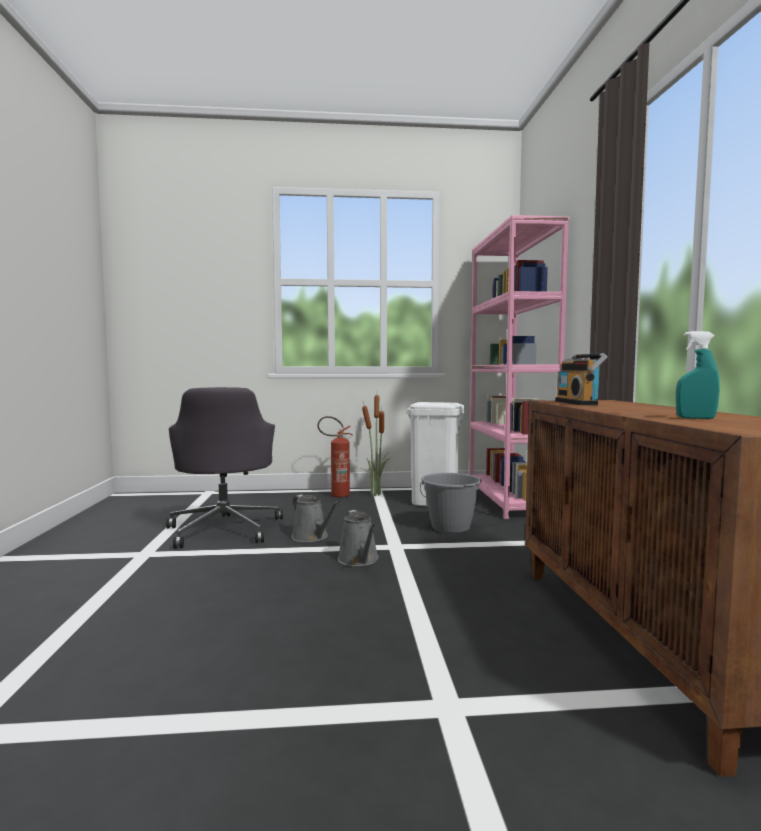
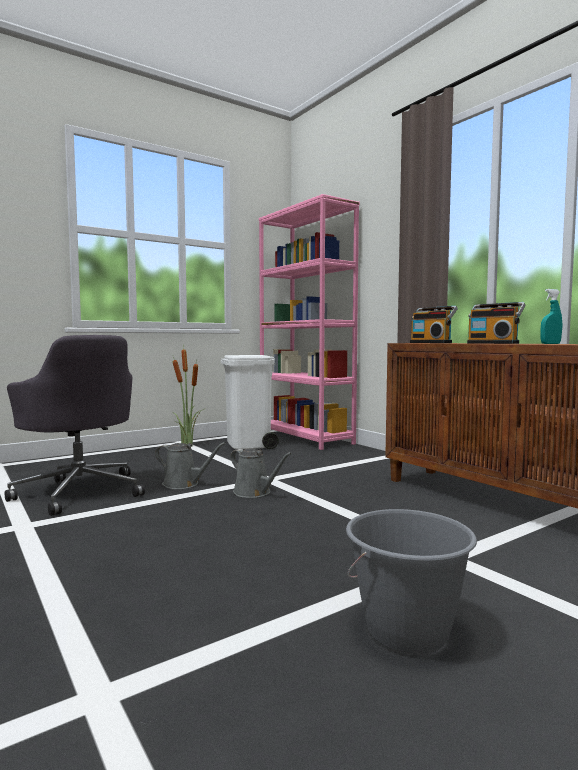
camera: 30 degrees left, 0 degrees up
fire extinguisher [317,416,353,497] -> none
grey bucket [420,473,482,534] -> grey bucket moved to [346,509,477,655]
none -> radio [467,302,526,344]

